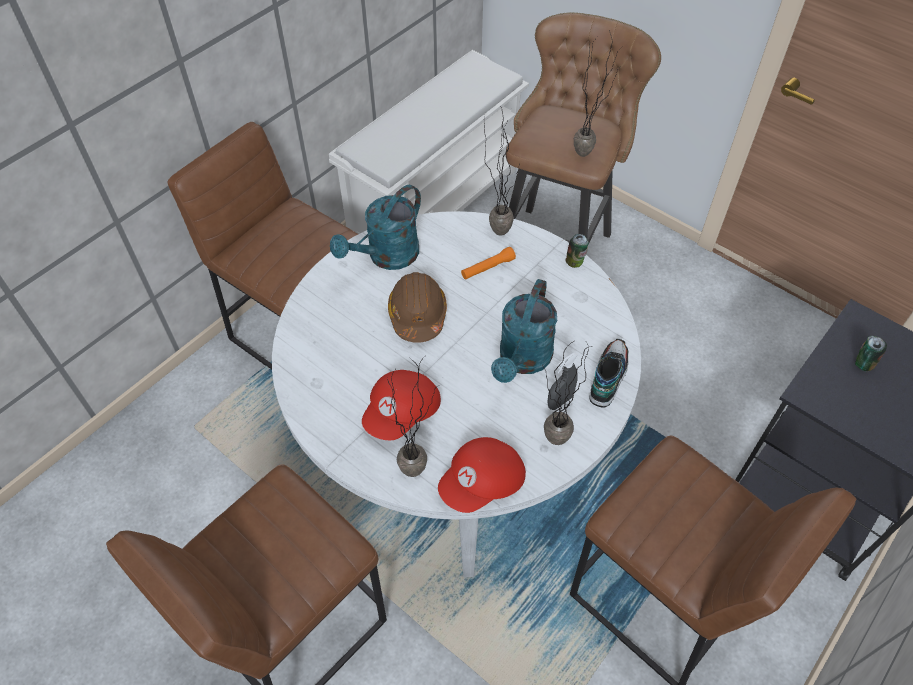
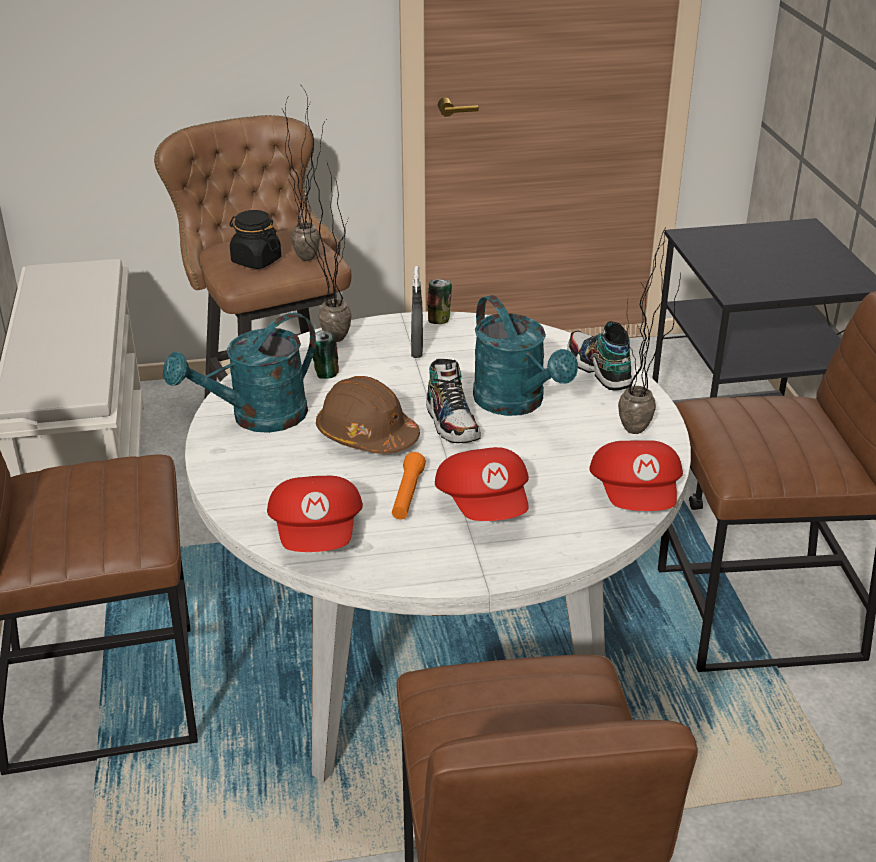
camera: 50 degrees left, 20 degrees down
turquoise watering can [330,185,421,270] -> turquoise watering can turned 60 degrees clockwise [163,312,316,433]
potted plant [387,357,438,477] -> none
orange flashlight [461,247,516,280] -> orange flashlight moved to [392,452,426,519]
grey spray bottle [548,352,578,410] -> grey spray bottle moved to [411,266,423,358]
can [855,336,887,371] -> can moved to [312,330,339,379]
none -> black jar [229,210,281,269]
none -> red cap [267,476,363,552]
none -> shoe [426,359,481,443]

